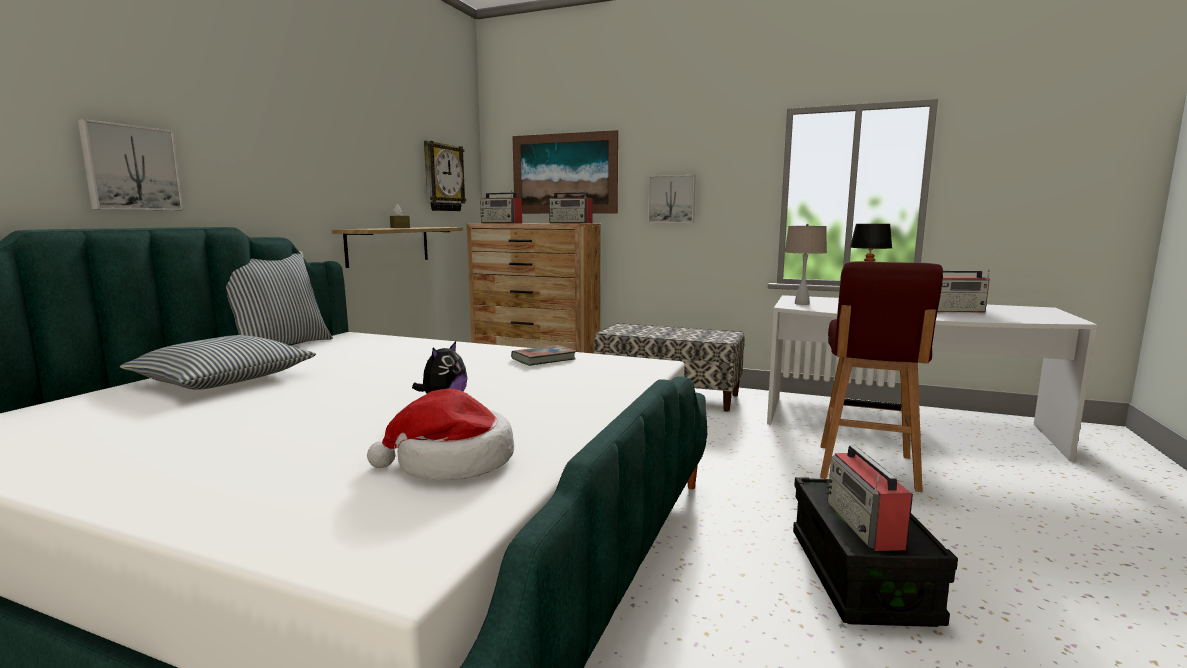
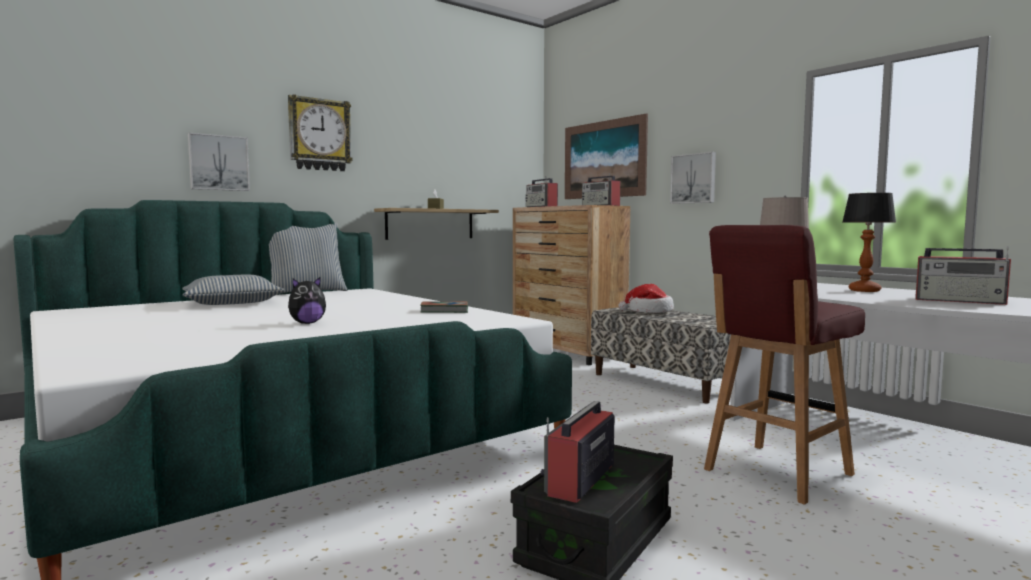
camera: 30 degrees right, 5 degrees down
hat [367,389,514,480] -> hat moved to [619,284,674,313]
wall clock [424,141,466,211] -> wall clock moved to [288,94,353,171]

